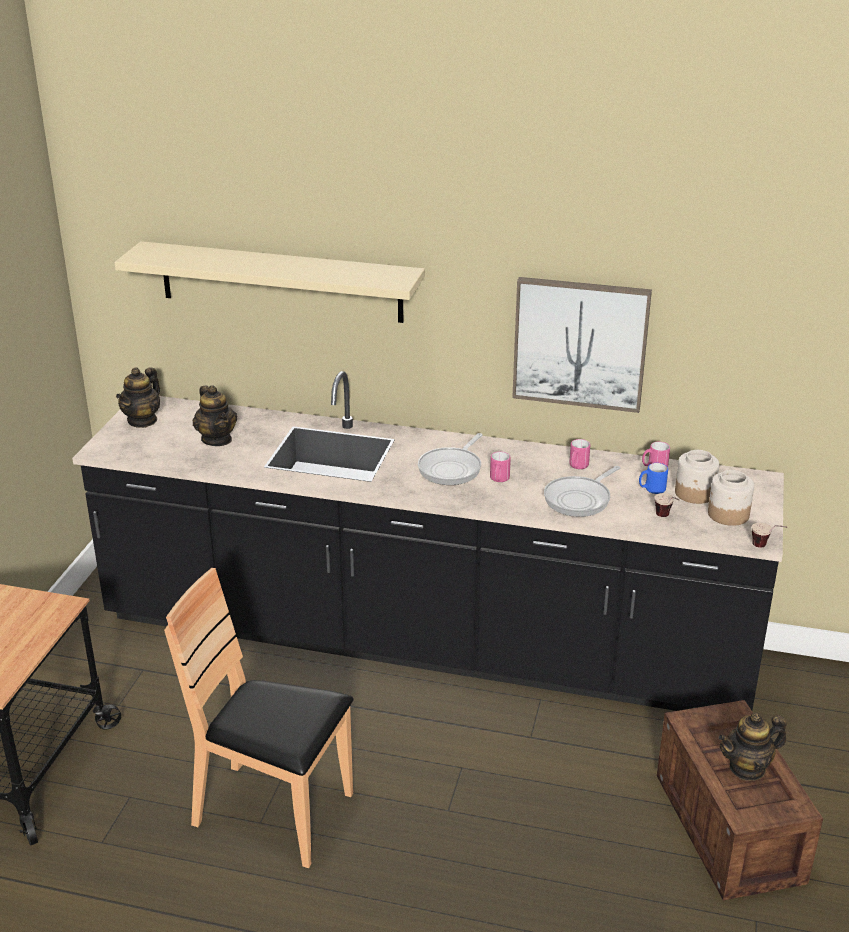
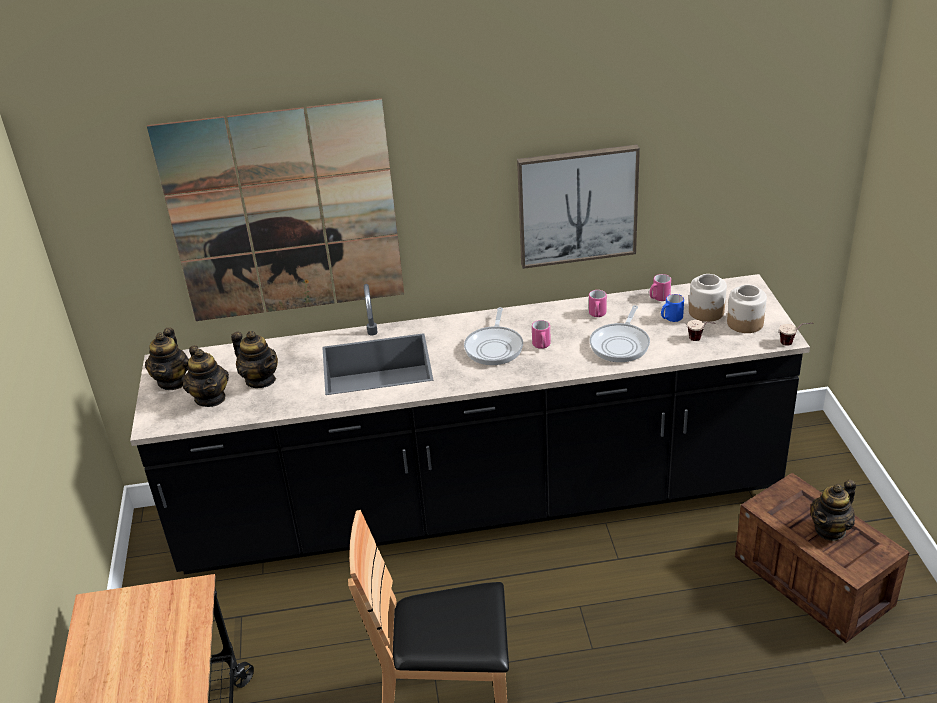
camera: 20 degrees left, 5 degrees up
beige shelf [114,241,425,323] -> picture [147,98,404,321]
none -> teapot [183,345,229,407]

